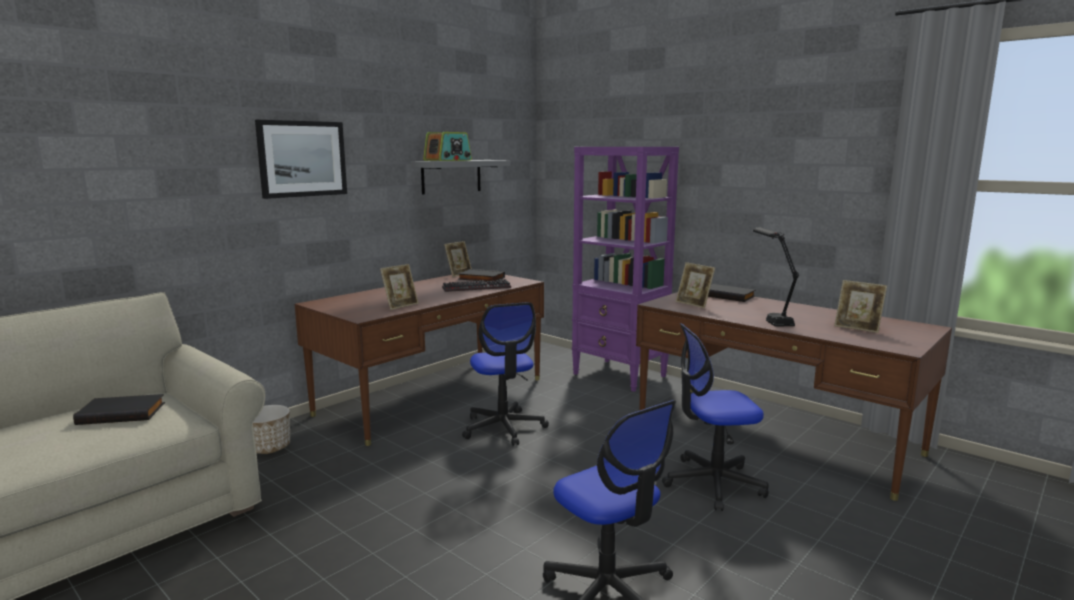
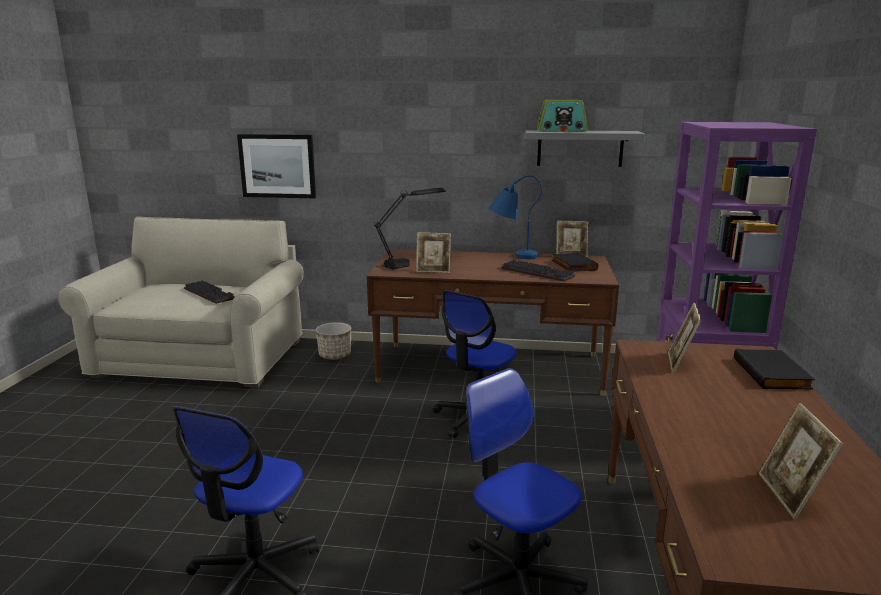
camera: 55 degrees right, 5 degrees up
black book [73,394,165,425] -> keyboard [184,280,235,304]
picture [255,120,347,199] -> picture moved to [237,134,316,198]
black table lamp [753,228,800,327] -> black table lamp moved to [374,188,446,270]
none -> blue table lamp [489,175,542,259]

